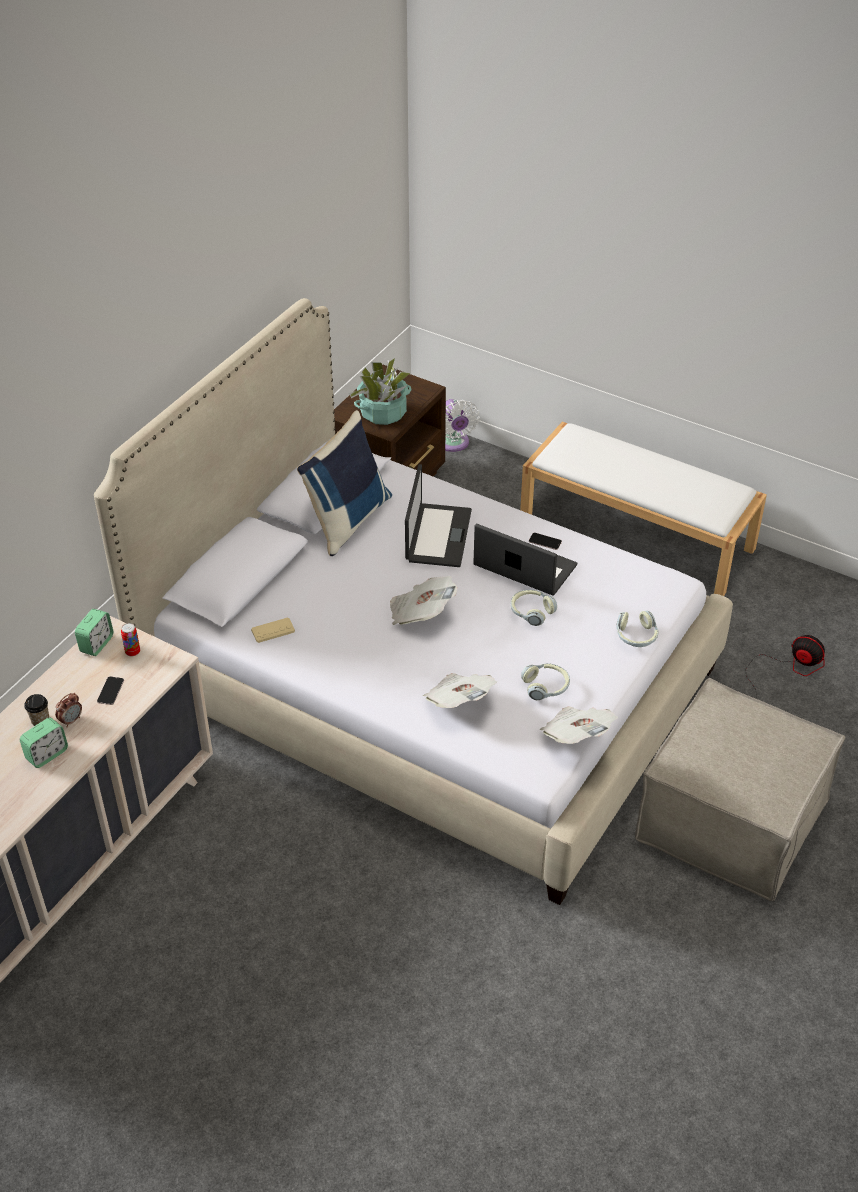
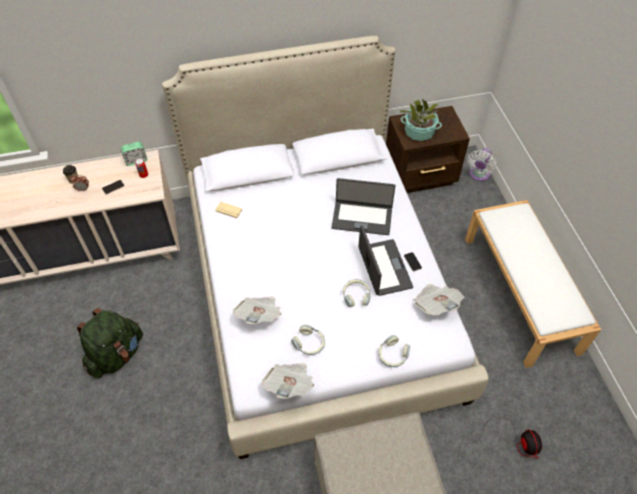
camera: 45 degrees right, 10 degrees up
alarm clock [20,718,68,768] -> none
blue pillow [297,410,392,556] -> none
newspaper [390,576,457,625] -> newspaper moved to [413,284,464,315]
laptop [405,464,472,567] -> laptop turned 45 degrees clockwise [331,178,396,235]
none -> green backpack [77,308,143,378]

